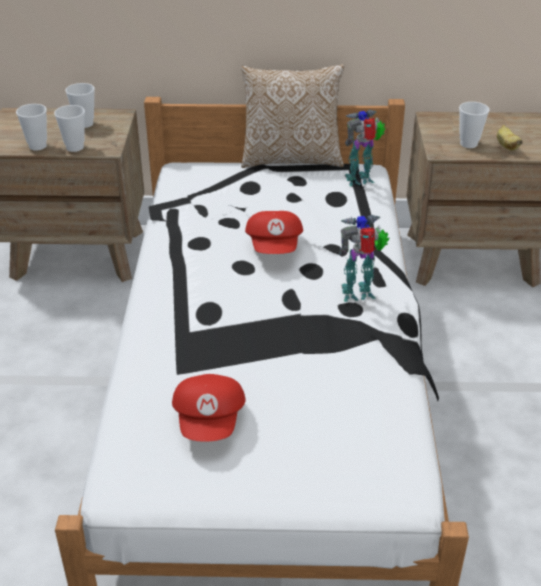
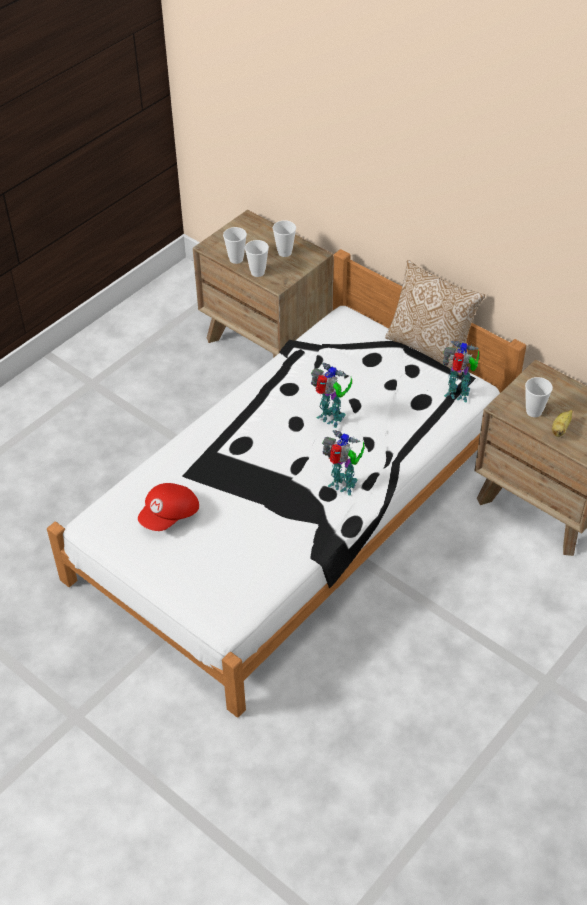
camera: 40 degrees right, 10 degrees up
red cap [245,211,303,254] -> toy robot [311,363,352,428]

